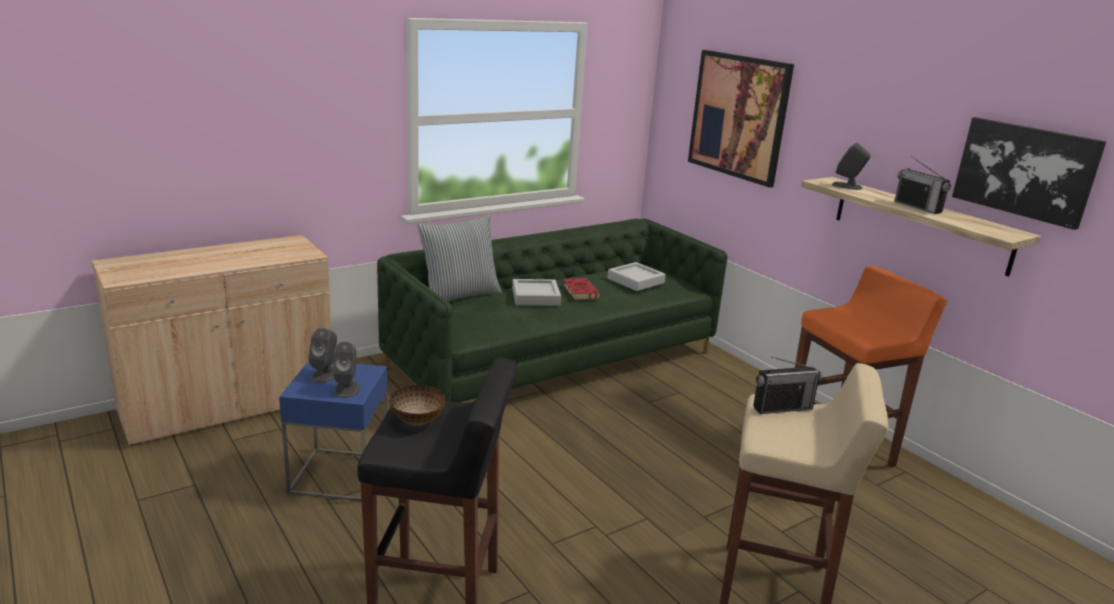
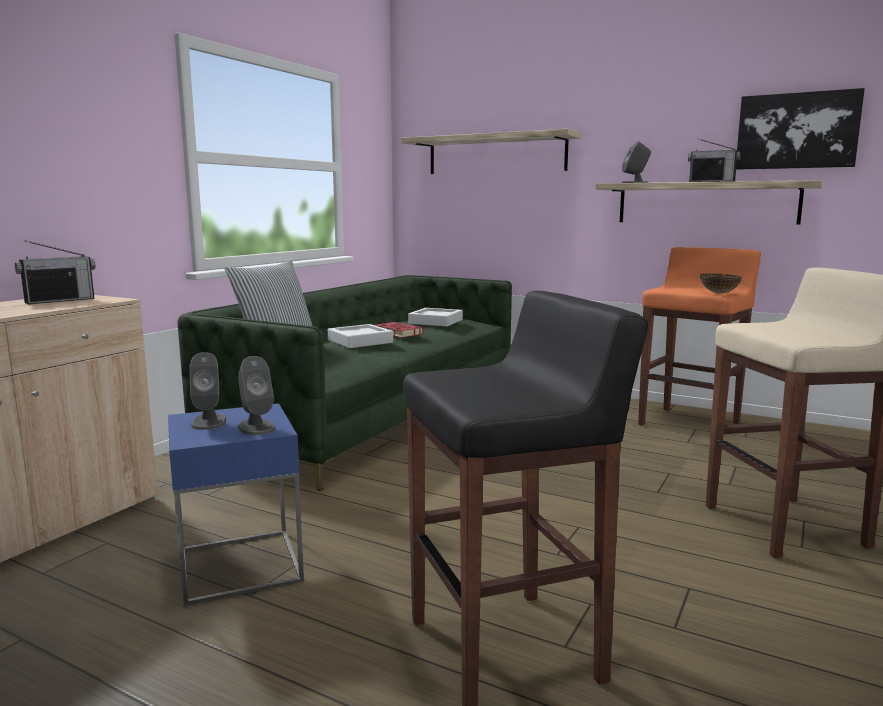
camera: 25 degrees left, 10 degrees down
bowl [389,385,446,425] -> bowl moved to [700,273,742,294]
picture [688,50,794,188] -> shelf [401,129,582,174]
radio [753,356,823,414] -> radio moved to [15,240,95,304]

